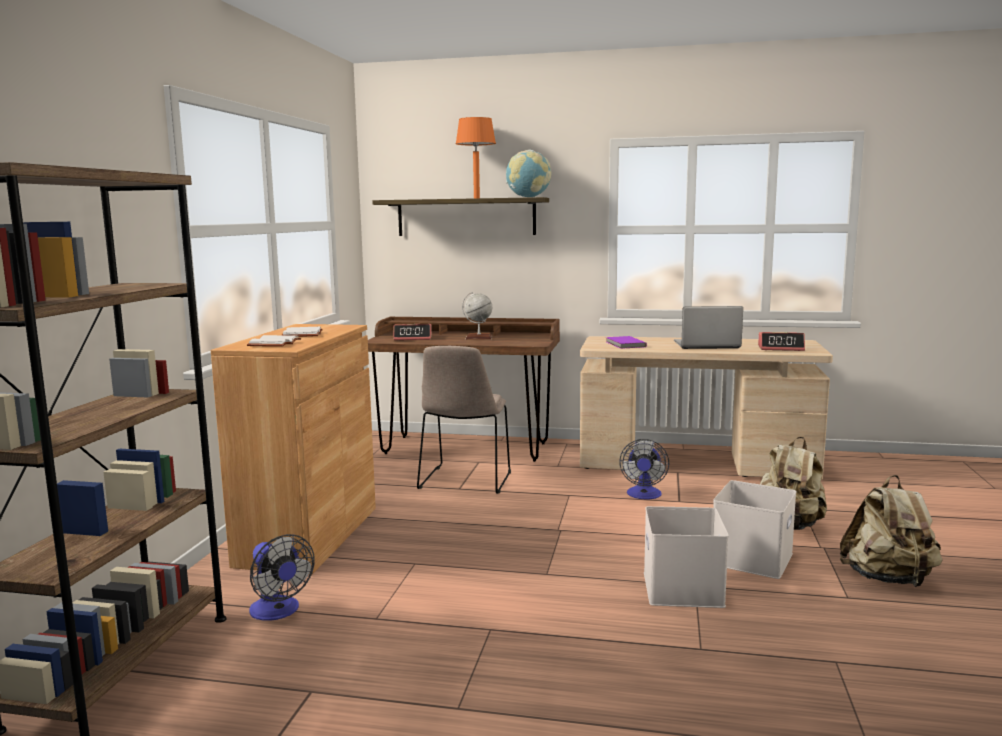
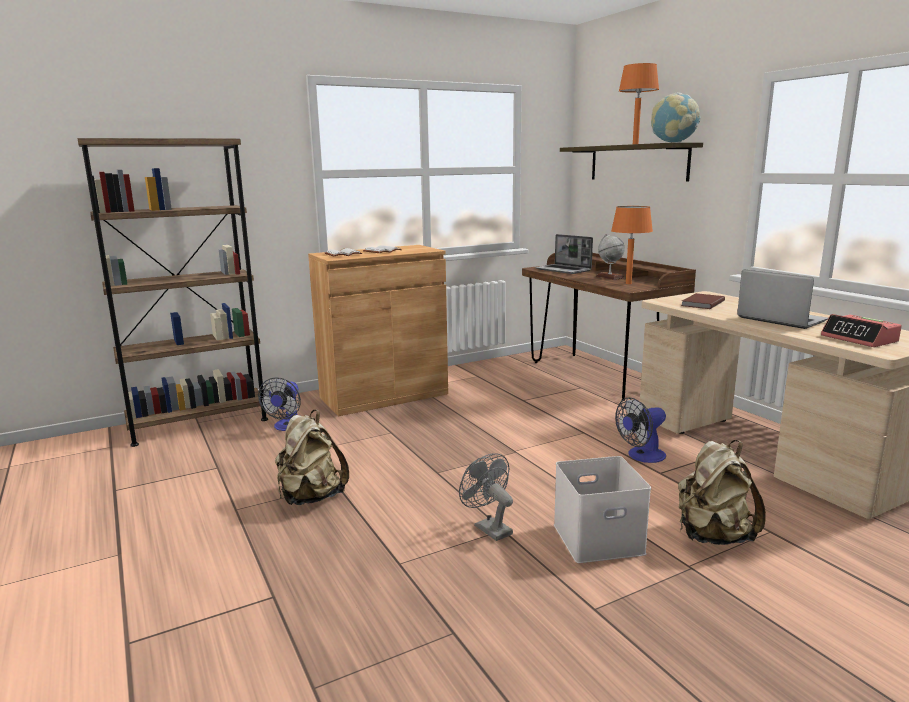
camera: 50 degrees right, 5 degrees up
alarm clock [393,324,432,340] -> laptop [536,234,593,274]
beige chair [417,346,511,494] -> none
purple book [606,336,647,349] -> brown book [681,293,725,309]
white storage box [644,506,729,608] -> grey fan [459,453,513,541]
beige backpack [840,475,943,587] -> beige backpack moved to [275,410,349,505]
none -> orange table lamp [611,206,653,284]

